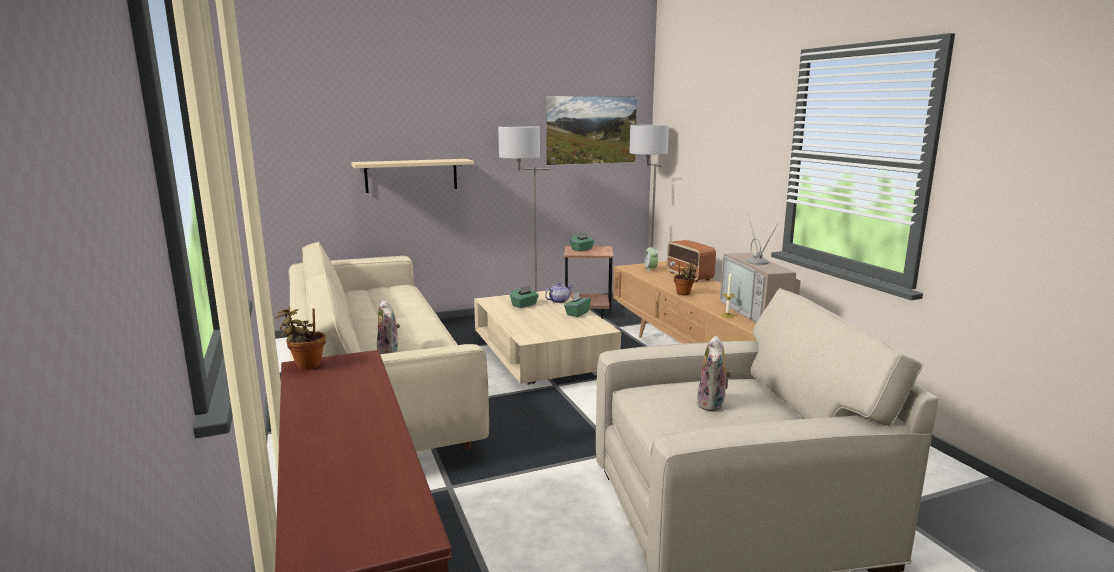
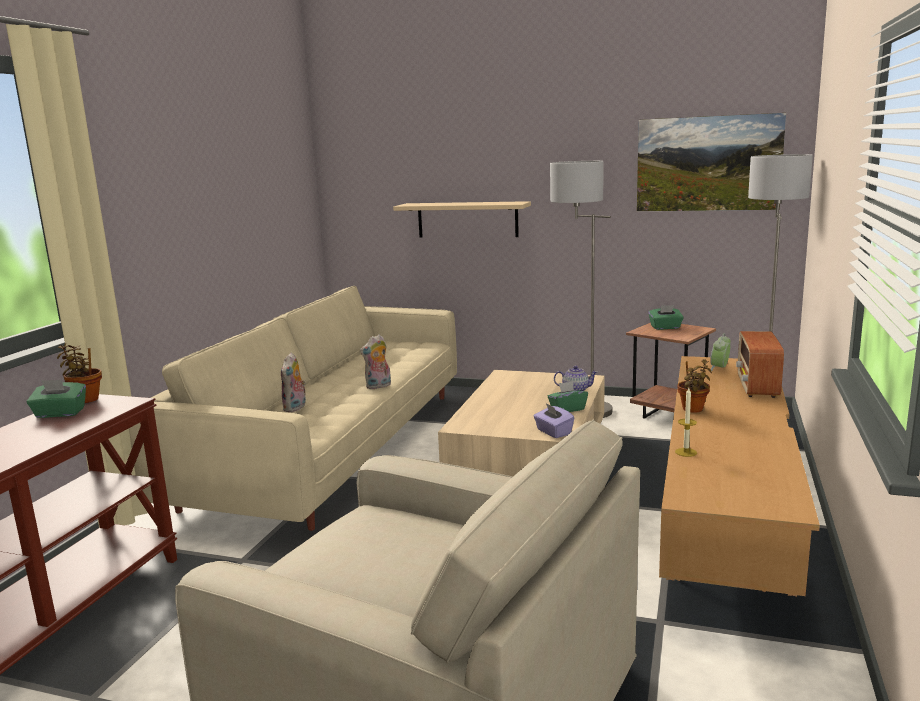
camera: 40 degrees right, 0 degrees up
green tissue box [510,286,539,308] -> green tissue box moved to [27,380,86,418]
plush toy [697,336,732,412] -> plush toy moved to [360,335,391,389]
television [720,214,801,323] -> none
none -> purple tissue box [534,403,574,438]

